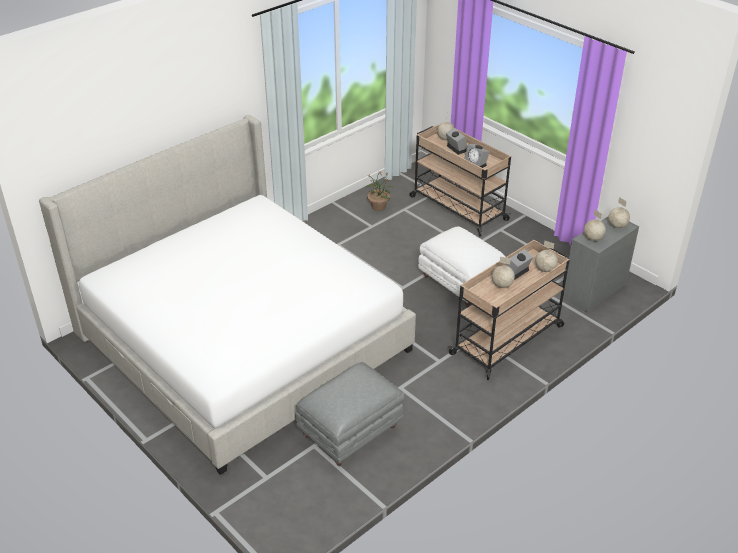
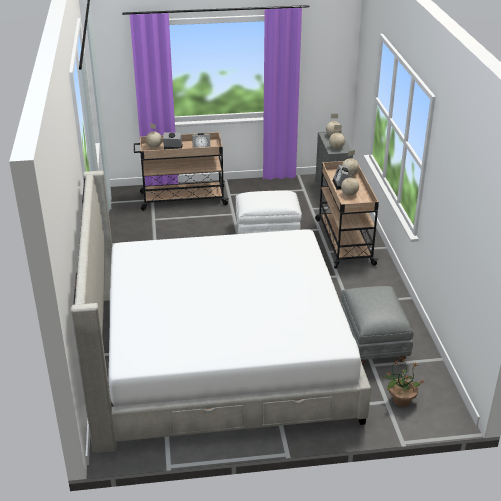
camera: 55 degrees left, 5 degrees down
potted plant [365,172,392,211] -> potted plant moved to [383,358,424,407]

